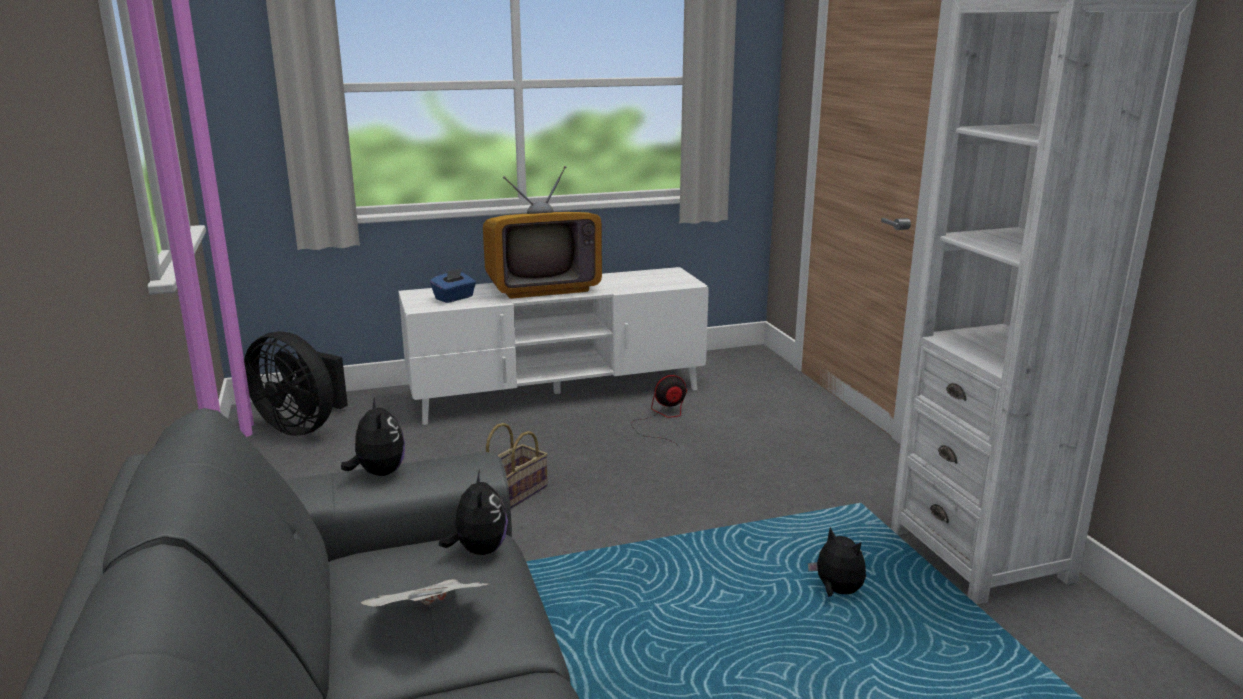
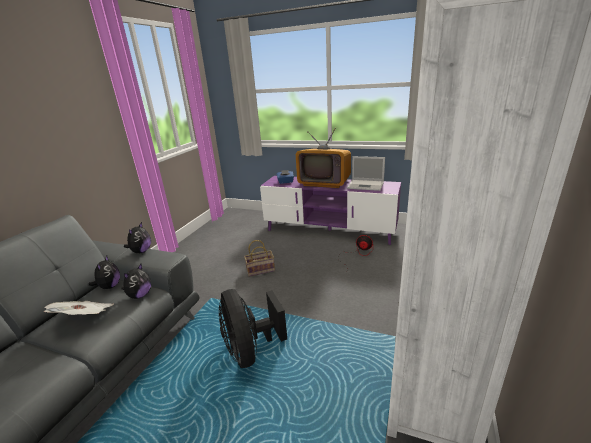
camera: 40 degrees right, 5 degrees up
black fan [244,331,348,436] -> black fan moved to [219,289,287,368]
white tv stand [398,267,709,425] -> purple tv stand [260,176,401,245]
plush toy [808,527,866,596] -> plush toy moved to [89,256,120,289]
none -> laptop [347,156,385,191]

